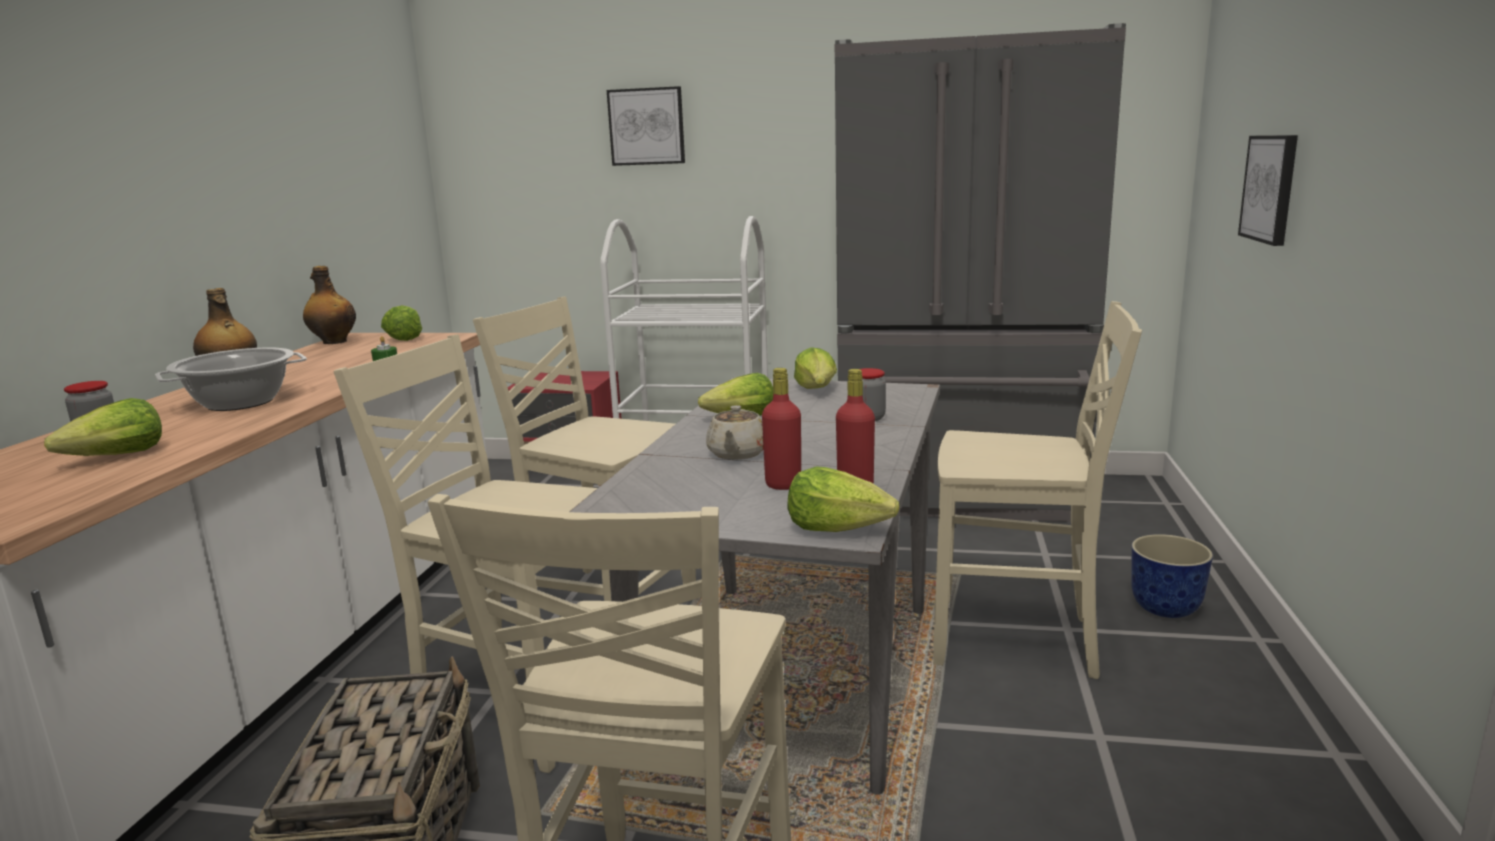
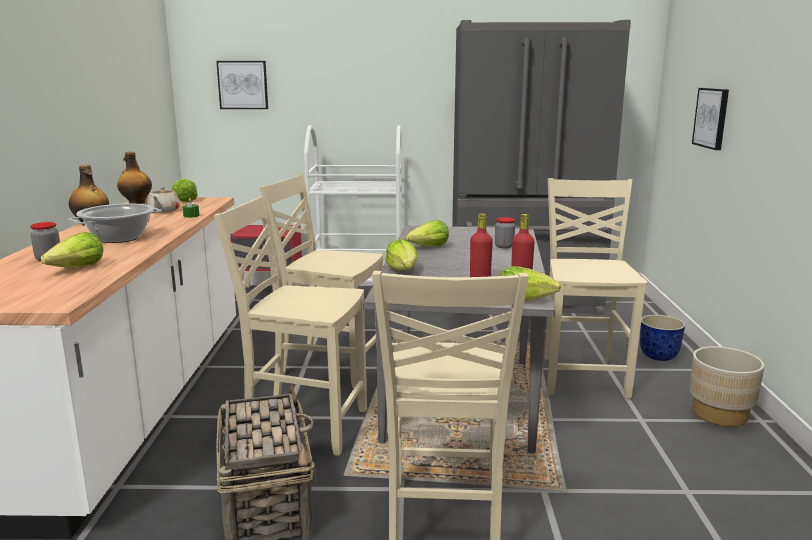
camera: 10 degrees left, 0 degrees up
picture [607,86,685,166] -> picture moved to [216,61,268,109]
beige teapot [706,405,764,460] -> beige teapot moved to [147,187,180,213]
lettuce [794,347,837,389] -> lettuce moved to [386,239,418,270]
beige chair [933,301,1142,679] -> beige chair turned 90 degrees counterclockwise [544,178,648,399]
none -> beige planter [690,346,765,427]

